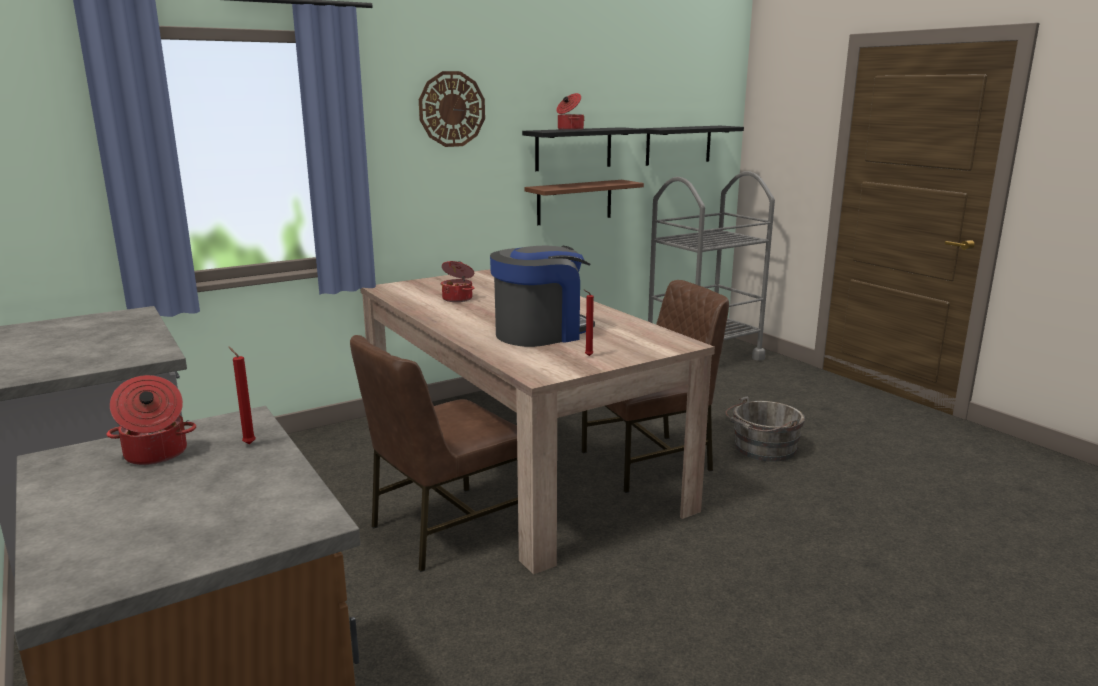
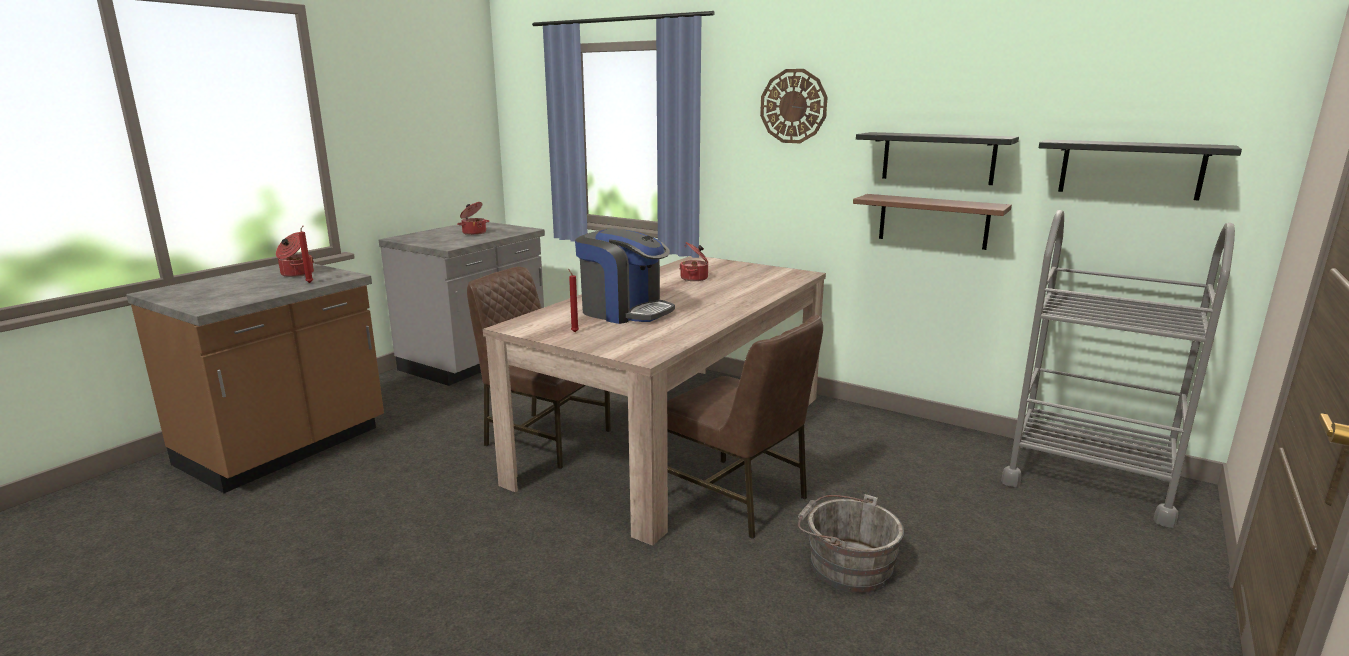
camera: 65 degrees right, 0 degrees up
cooking pot [556,93,584,131] -> cooking pot moved to [457,202,490,235]

